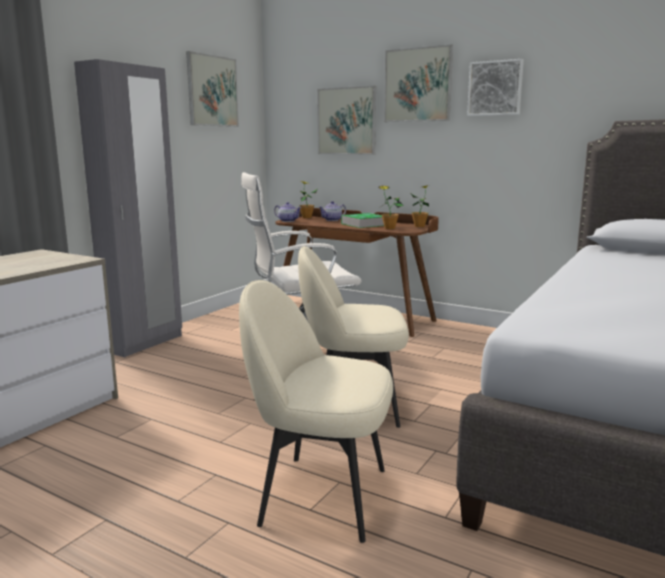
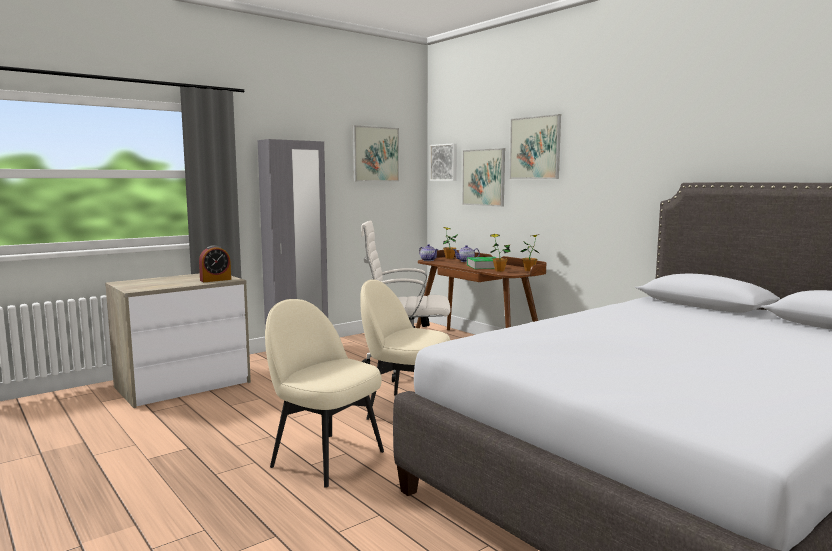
camera: 20 degrees right, 5 degrees down
picture [467,59,524,116] -> picture moved to [430,143,457,181]
none -> alarm clock [199,245,231,282]

